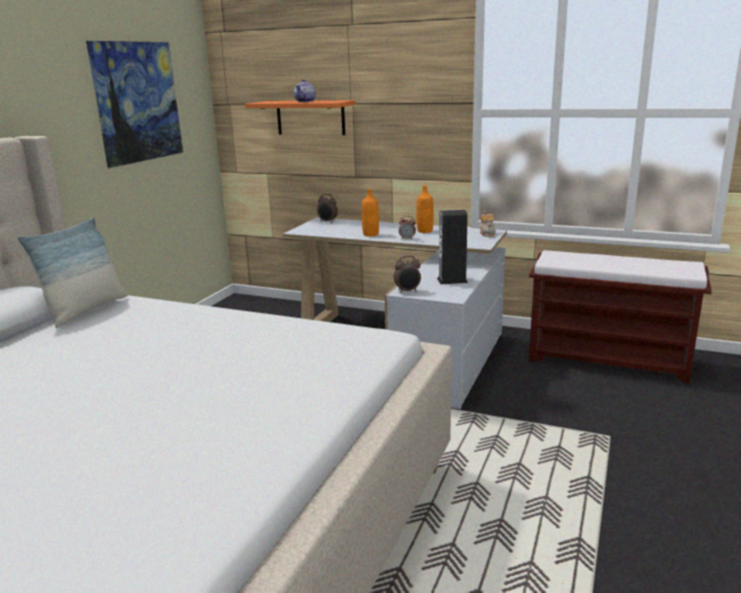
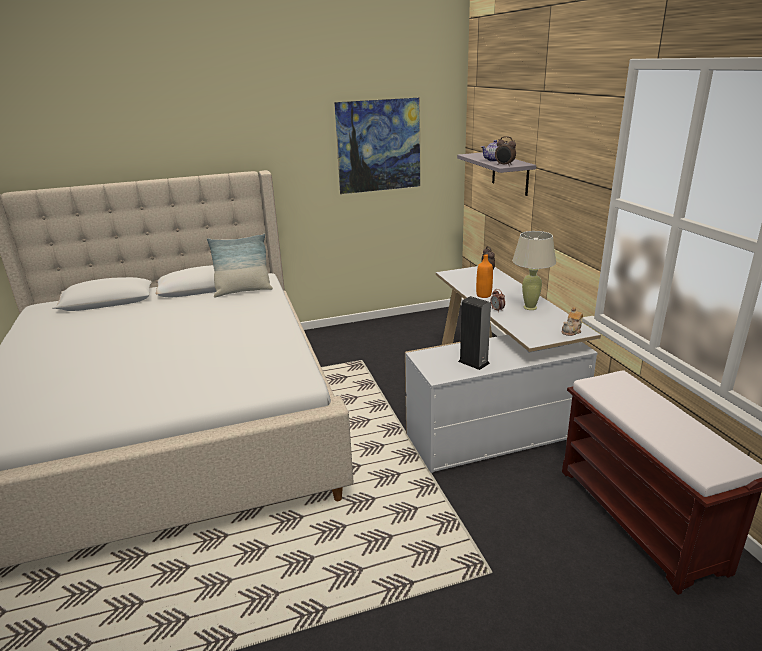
camera: 50 degrees right, 5 degrees up
orange shelf [245,100,356,135] -> grey shelf [457,152,536,196]
alarm clock [393,256,421,293] -> alarm clock moved to [495,136,516,166]
orange bottle [416,186,434,233] -> beige table lamp [512,231,556,310]

